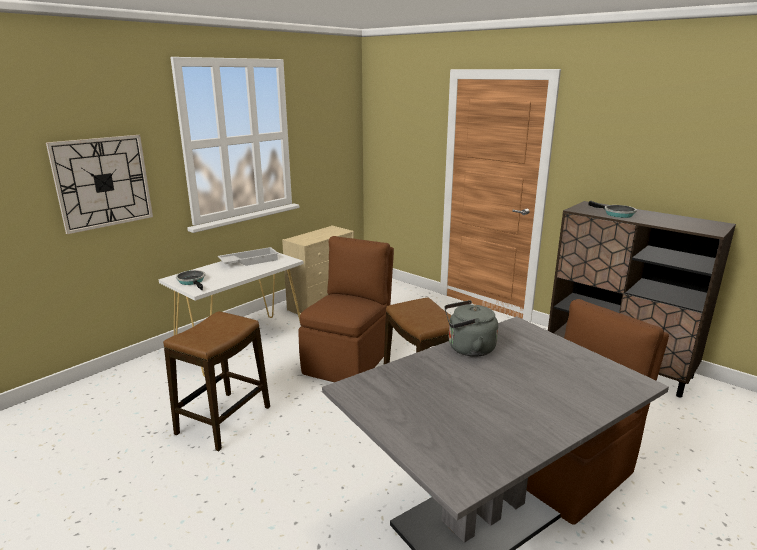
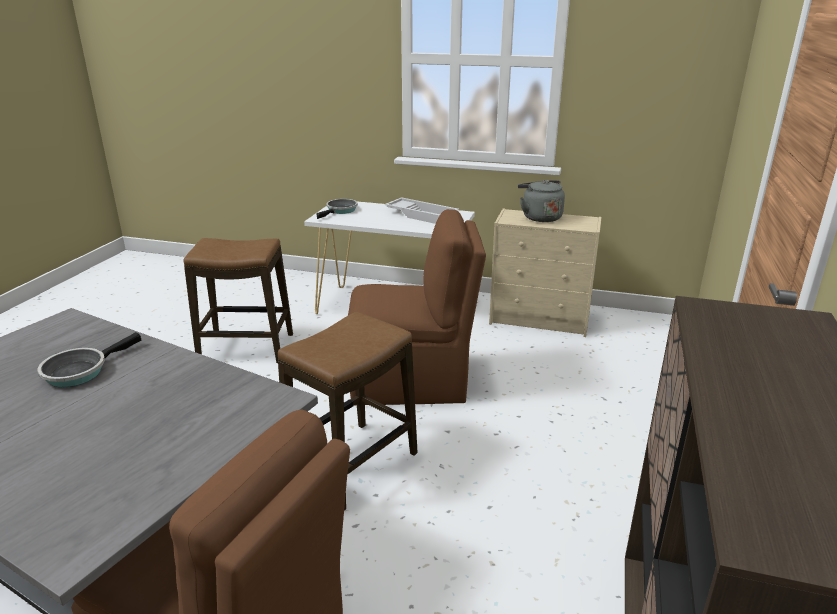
camera: 65 degrees right, 5 degrees up
wall clock [46,135,153,234] -> none
grey kettle [445,300,498,357] -> grey kettle moved to [518,180,565,222]
frying pan [588,201,637,218] -> frying pan moved to [38,332,141,387]

